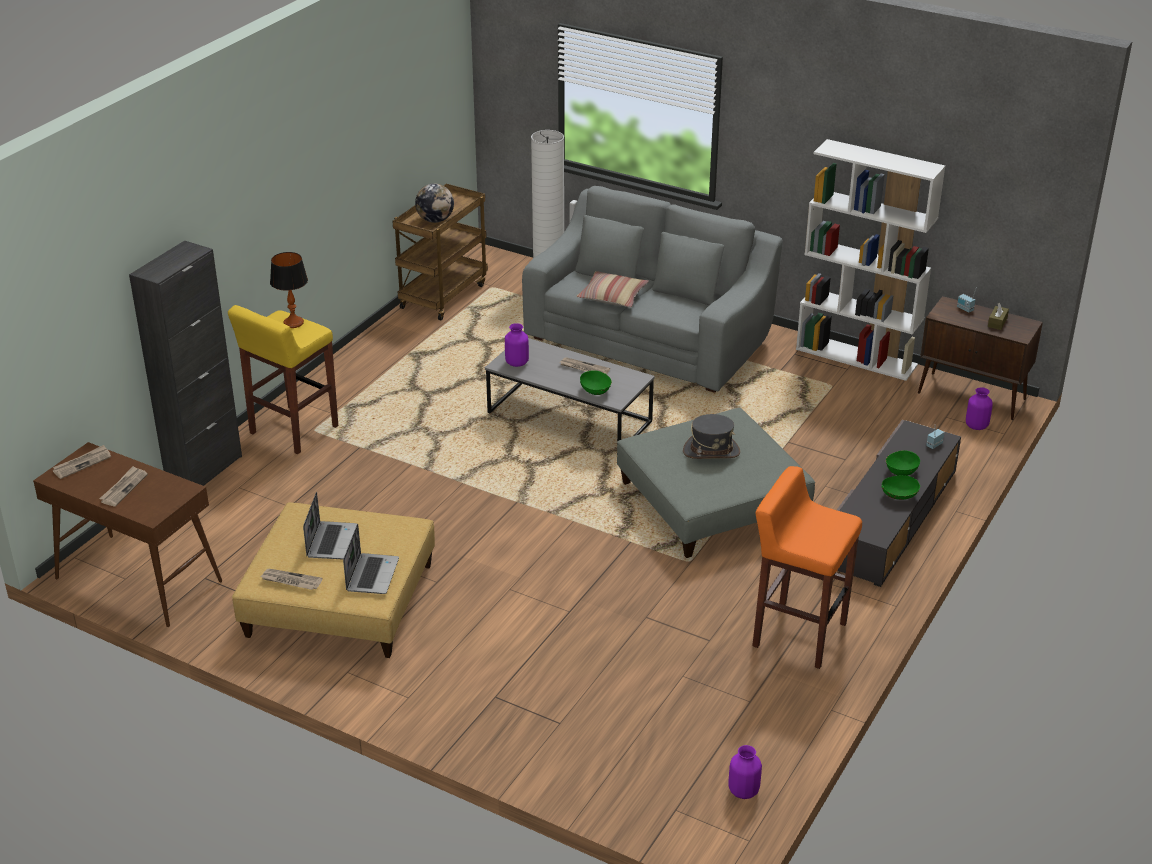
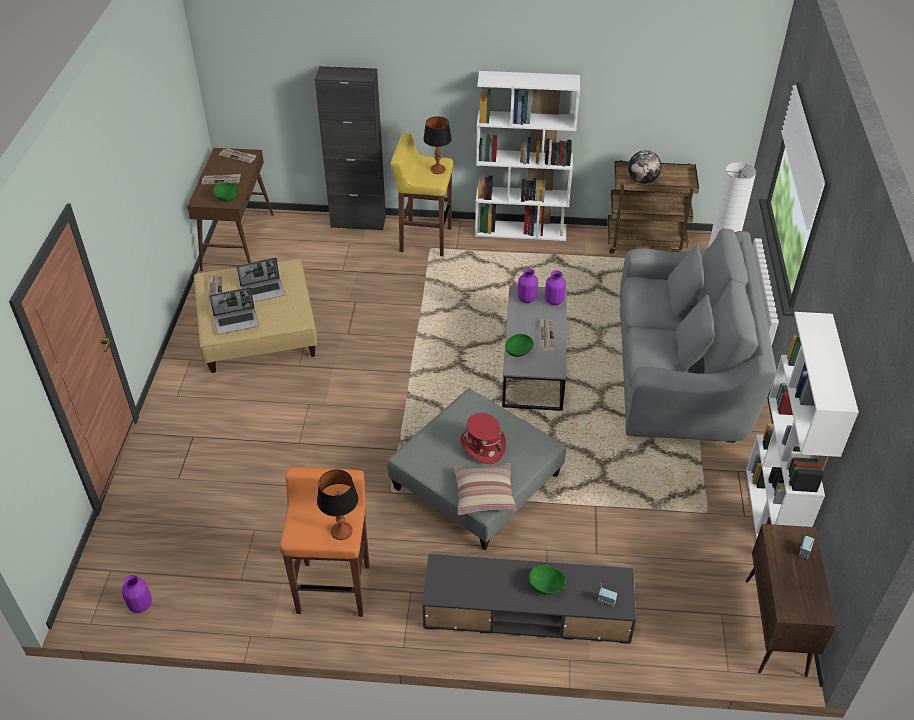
camera: 65 degrees right, 10 degrees up
pillow [576,271,649,308] -> pillow moved to [453,463,517,515]
grey hat [683,414,740,459] -> red hat [460,413,506,464]
green bowl [882,475,920,500] -> green bowl moved to [213,183,238,202]
purple vase [966,387,993,430] -> purple vase moved to [545,270,566,305]
brown tissue box [988,303,1009,330] -> none
none -> table lamp [317,469,358,540]
none -> white bookcase [475,71,580,241]

